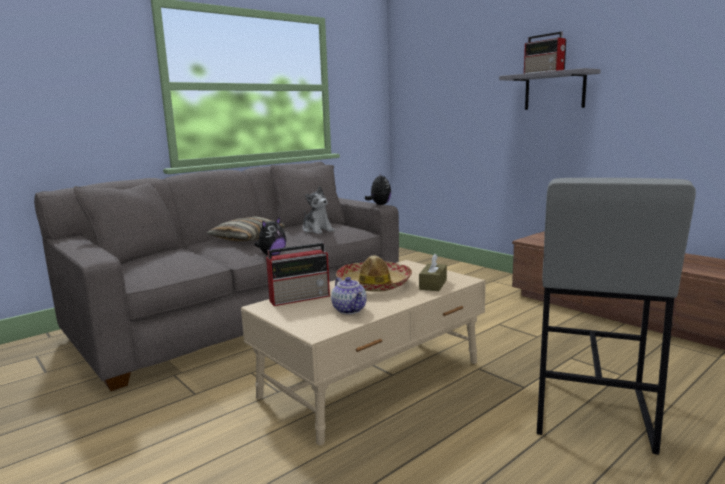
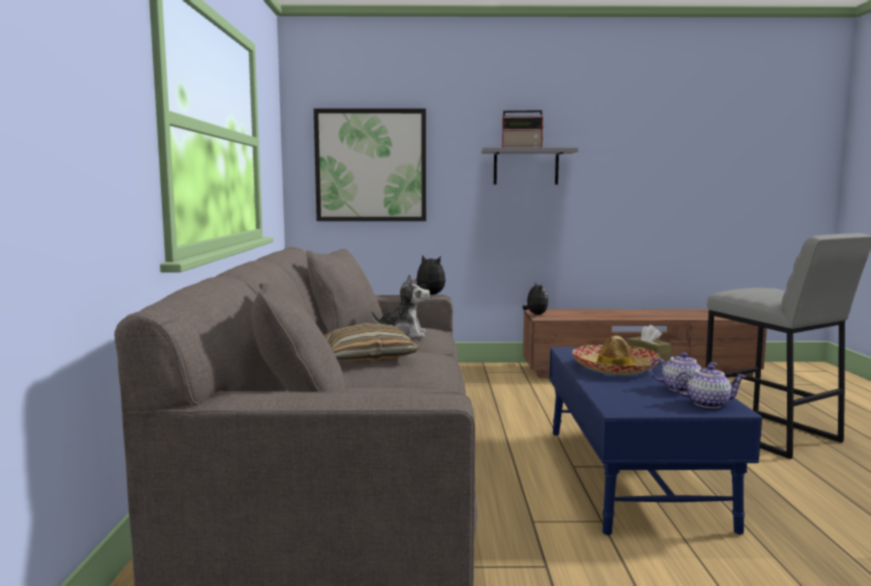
camera: 50 degrees left, 5 degrees down
beige coffee table [241,260,486,445] -> blue coffee table [549,347,762,535]
plush toy [254,217,286,256] -> plush toy moved to [523,283,549,315]
radio [266,243,330,306] -> none
none -> picture [314,108,426,221]
none -> teapot [673,364,746,408]

